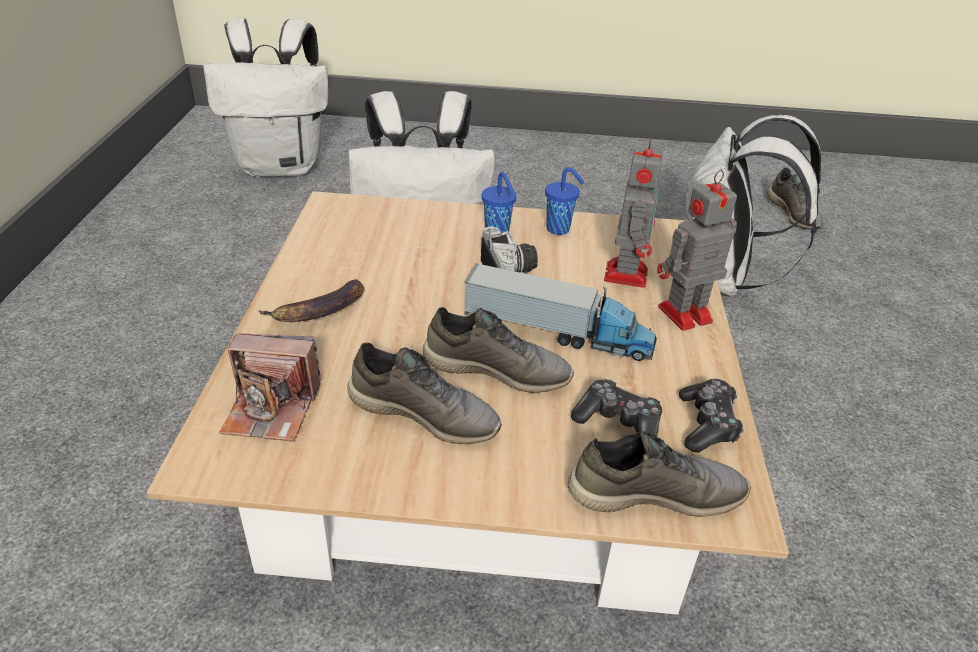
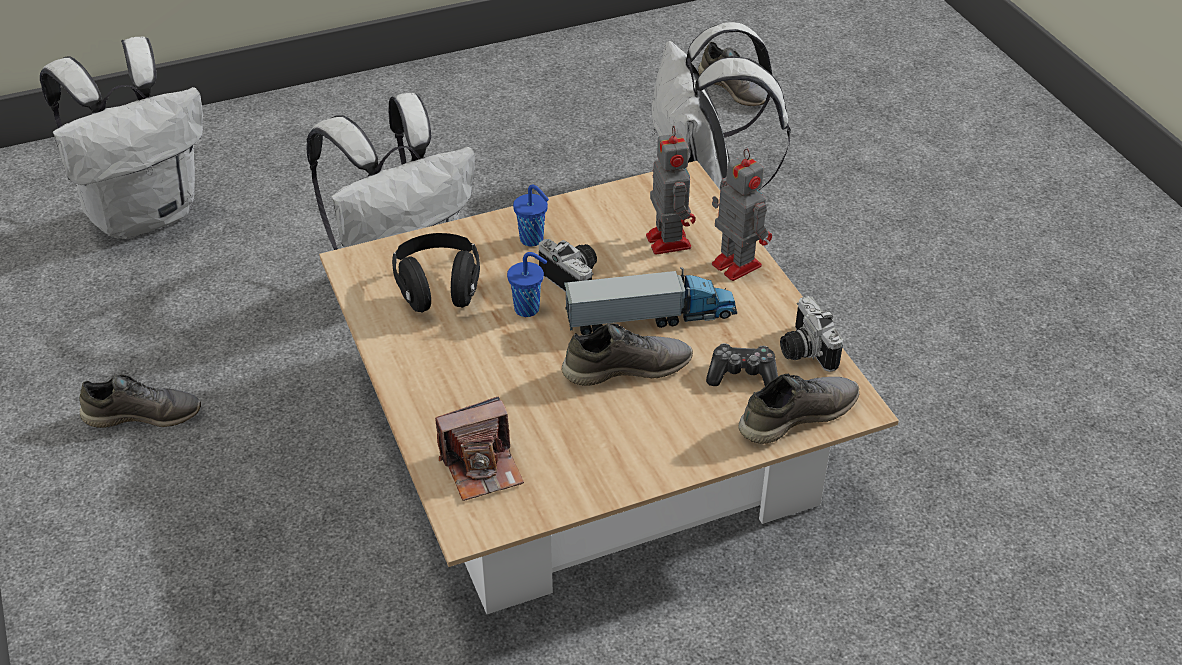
camera: 25 degrees left, 5 degrees up
banana [259,279,364,322] -> none
grey shoe [347,342,502,444] -> grey shoe moved to [79,374,201,428]
blue cup [545,167,584,235] -> blue cup moved to [507,252,547,317]
toy robot [657,170,737,331] -> toy robot turned 105 degrees clockwise [712,149,772,281]
game controller [679,379,745,453] -> camera [780,296,843,372]
none -> black headphones [392,233,480,313]

